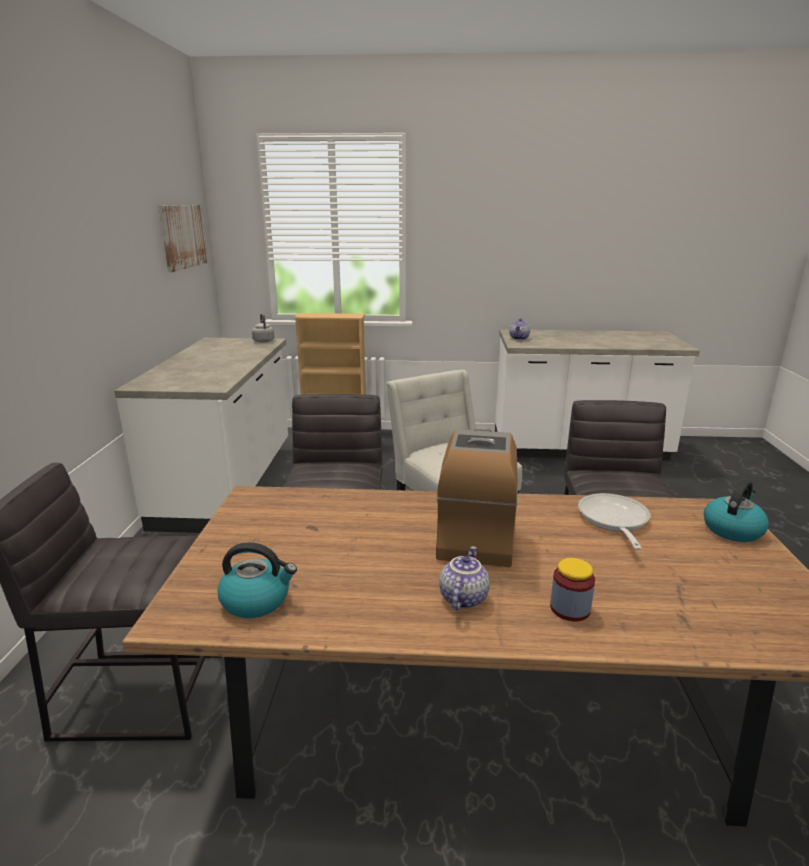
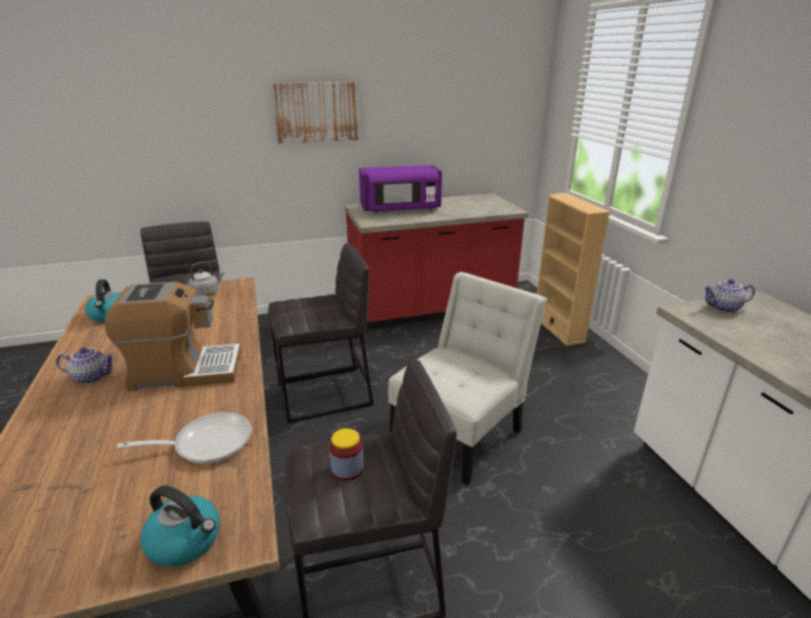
camera: 70 degrees right, 5 degrees up
white counter [114,338,288,533] -> red counter [345,193,529,329]
picture [159,205,208,272] -> picture moved to [272,82,360,144]
grey kettle [252,313,275,343] -> grey kettle moved to [188,261,224,296]
jar [550,558,595,621] -> jar moved to [329,428,364,481]
none -> purple microwave [359,165,442,213]

